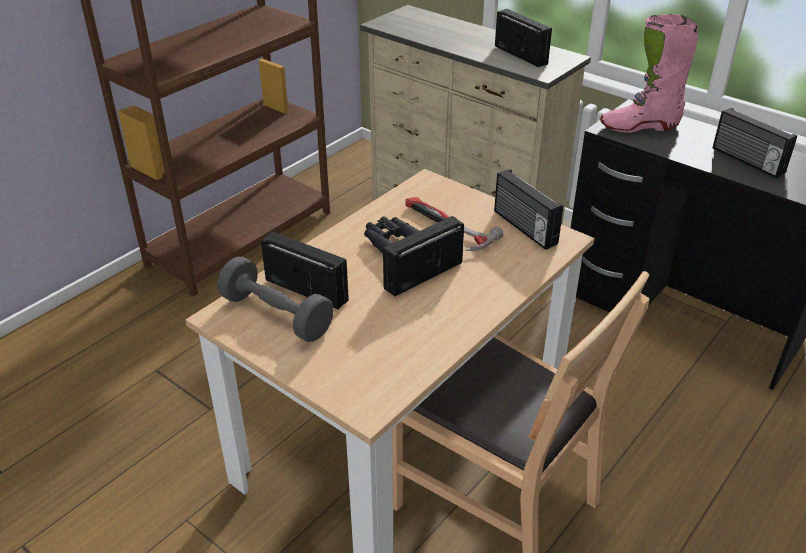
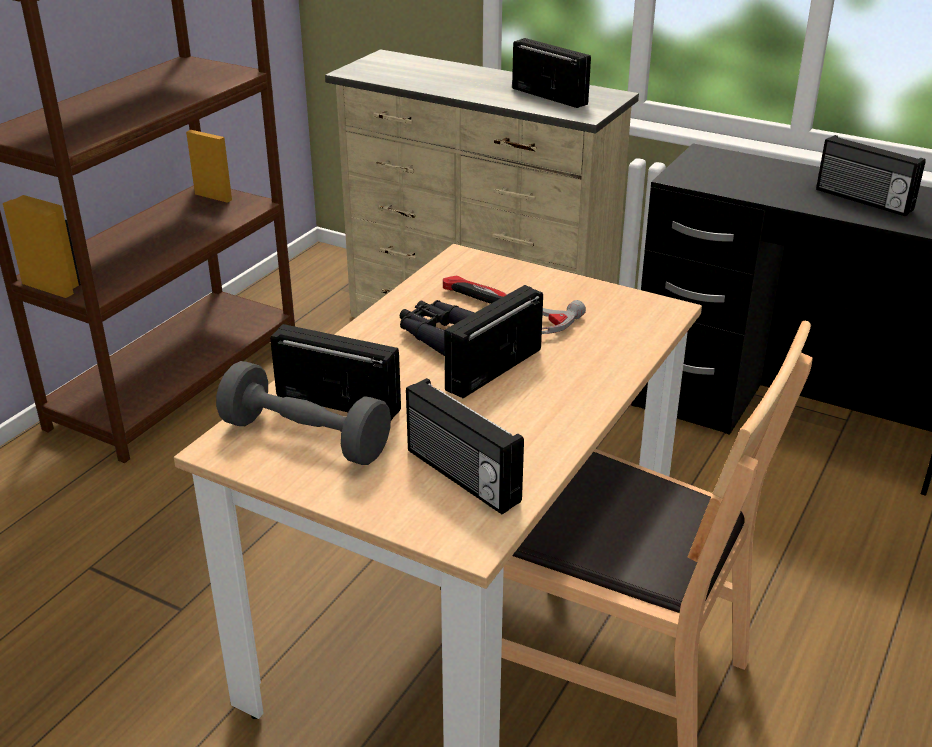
camera: 10 degrees left, 5 degrees down
radio [494,169,563,250] -> radio moved to [406,378,524,514]
pink boot [600,14,698,133] -> none

